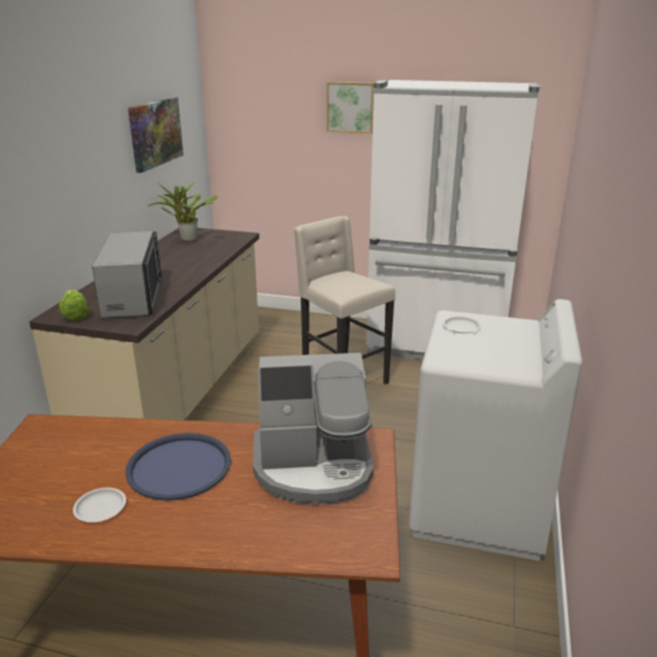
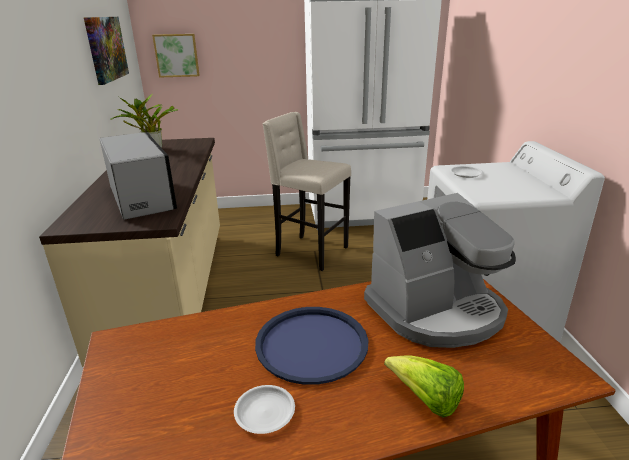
camera: 20 degrees left, 0 degrees up
lettuce [59,290,89,321] -> lettuce moved to [384,356,464,418]
picture [327,82,374,134] -> picture moved to [152,34,200,78]

